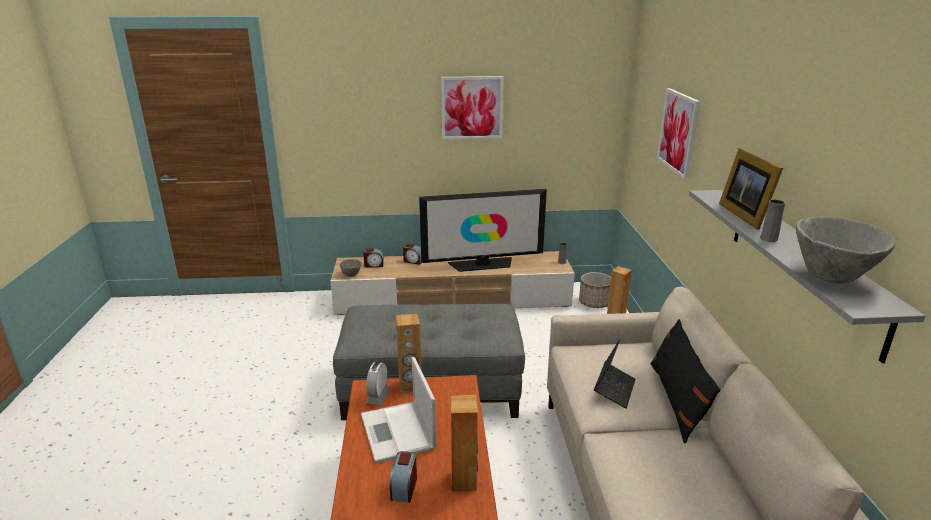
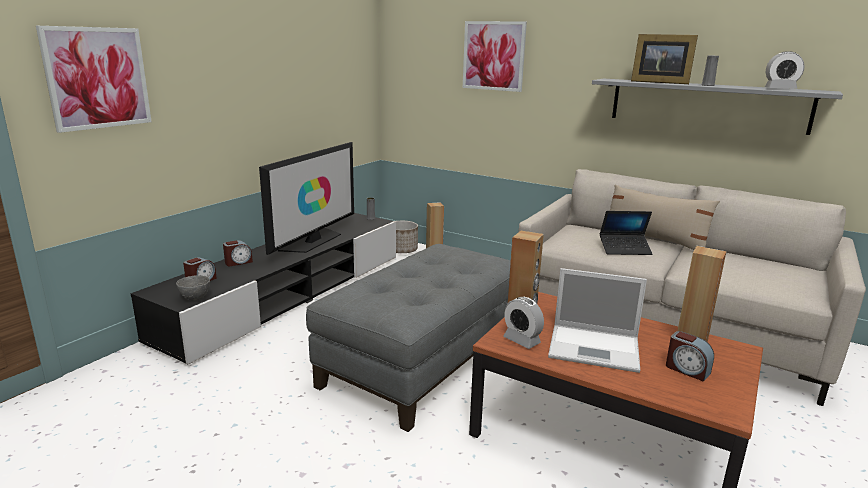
camera: 55 degrees left, 5 degrees down
beige tv stand [330,251,575,315] -> black tv stand [130,213,396,364]
picture [441,76,504,139] -> picture moved to [36,26,152,133]
laptop [594,338,636,409] -> laptop turned 120 degrees clockwise [600,211,653,255]
black pillow [651,319,721,444] -> beige pillow [610,184,720,250]
grey bowl [796,216,895,284] -> alarm clock [765,51,805,89]

